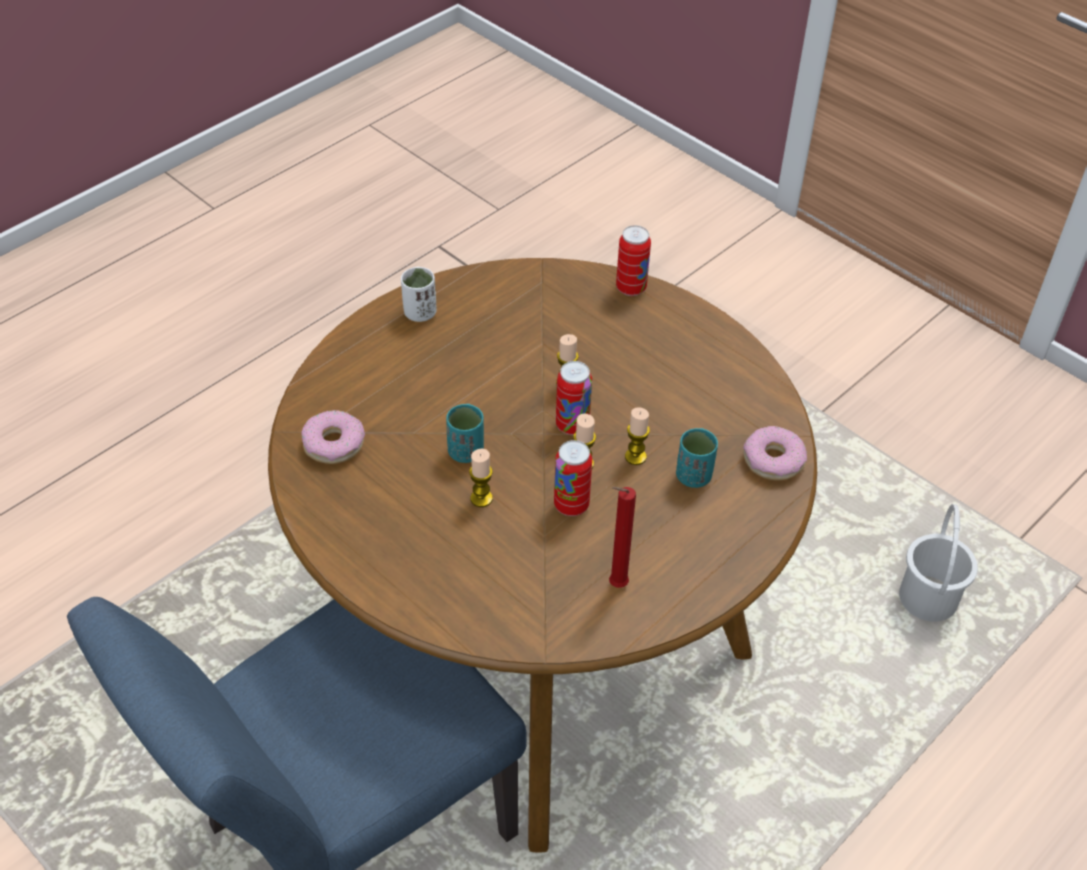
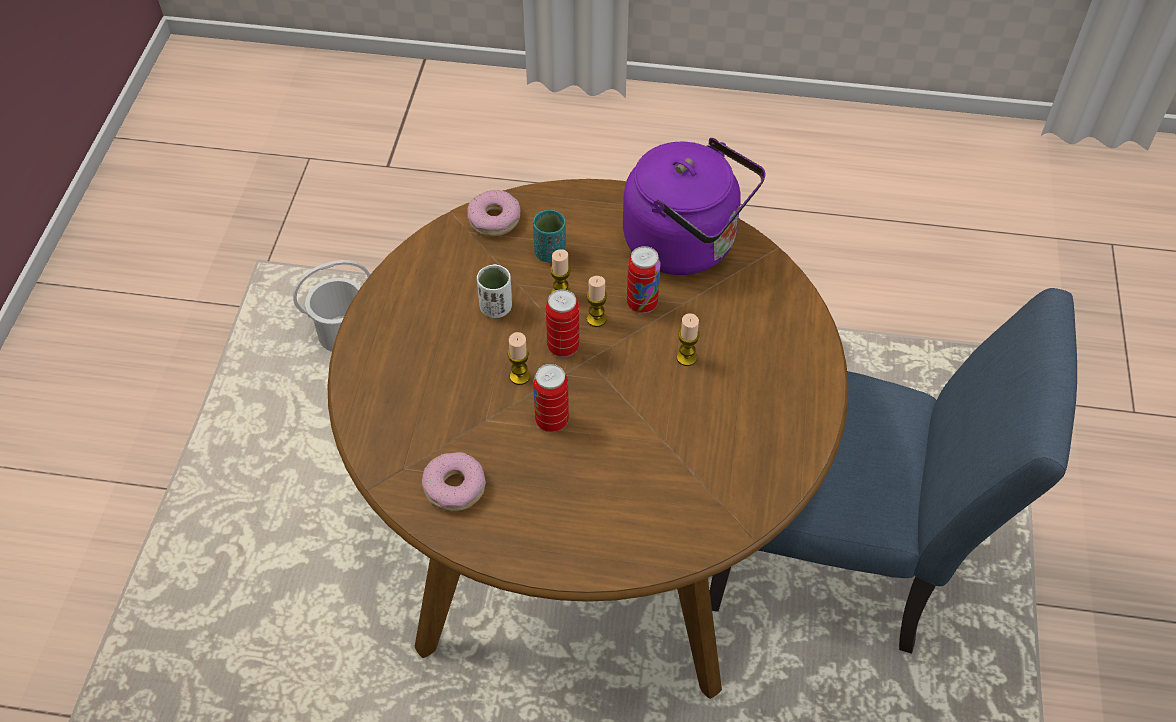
camera: 125 degrees left, 5 degrees up
donut [301,410,365,464] -> donut moved to [422,452,486,511]
white cup [401,267,437,322] -> white cup moved to [477,264,512,318]
turquoise cup [446,404,484,463] -> none
red candle [609,487,636,588] -> purple kettle [623,138,766,275]
can [616,225,651,296] -> can moved to [533,364,569,432]

